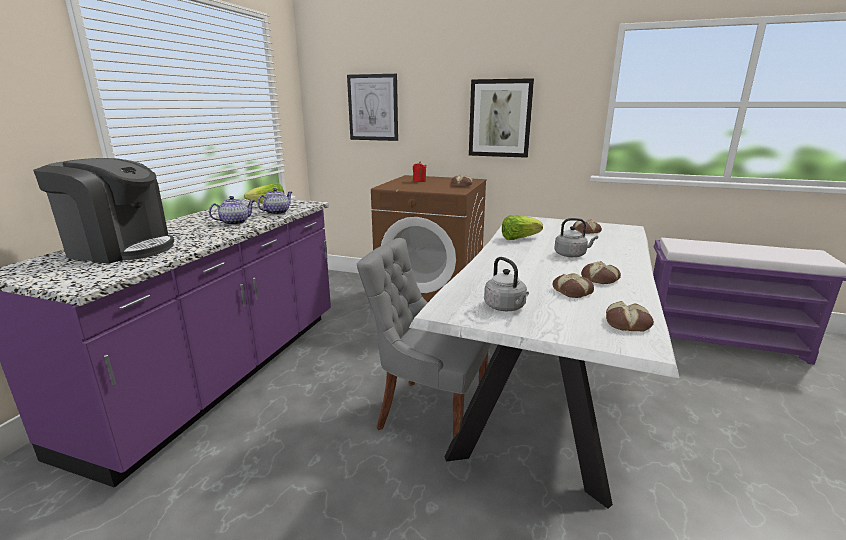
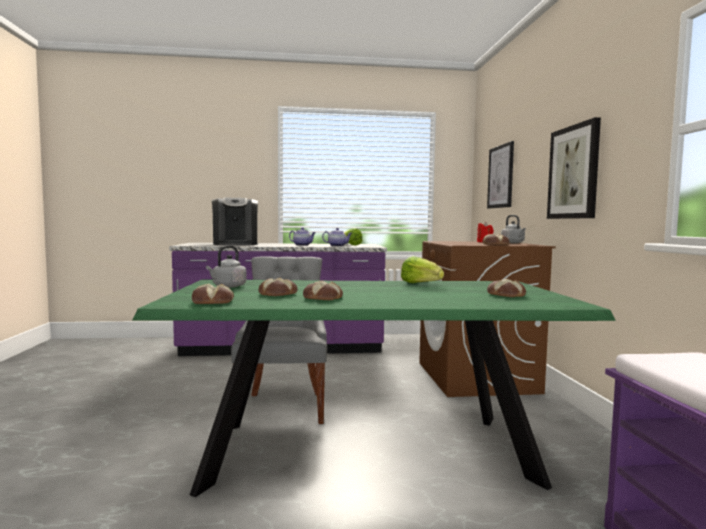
camera: 65 degrees right, 15 degrees down
white dining table [409,216,680,509] -> green dining table [132,280,615,497]
grey kettle [554,218,598,257] -> grey kettle moved to [501,215,526,243]

